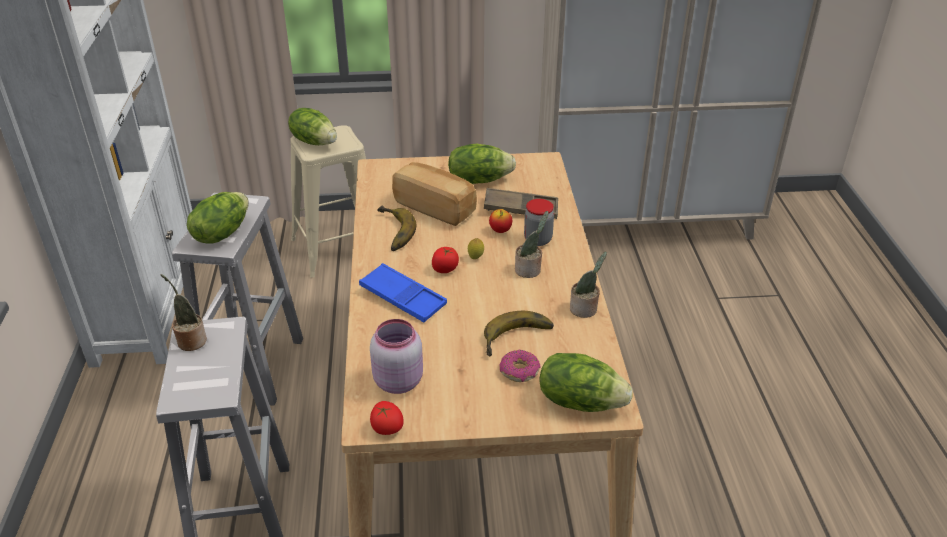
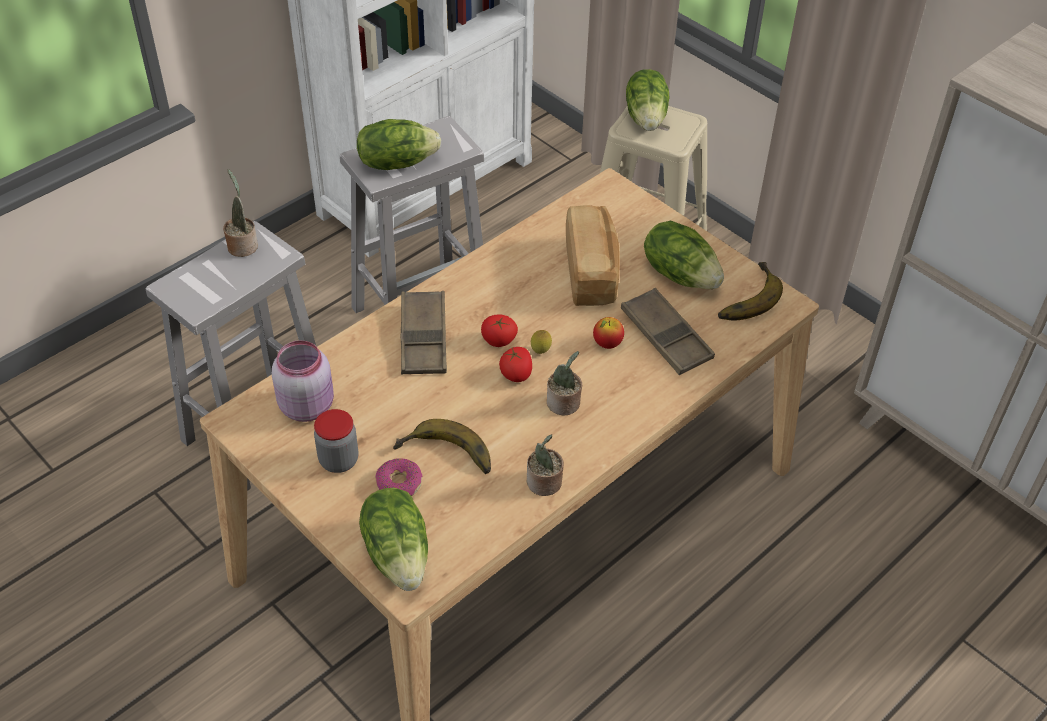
camera: 50 degrees right, 10 degrees up
blue tray [359,263,447,323] -> brown tray [400,291,447,374]
tomato [370,401,404,435] -> tomato moved to [499,347,532,382]
banana [377,206,416,251] -> banana moved to [718,262,783,320]
jar [524,199,554,246] -> jar moved to [314,409,359,473]

